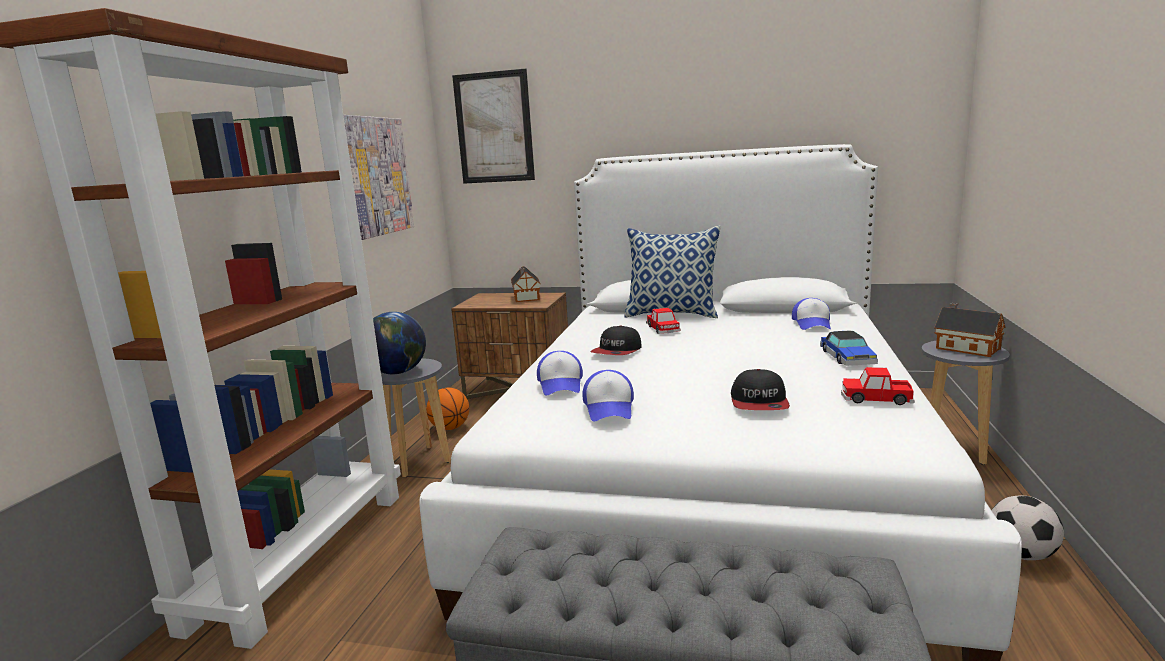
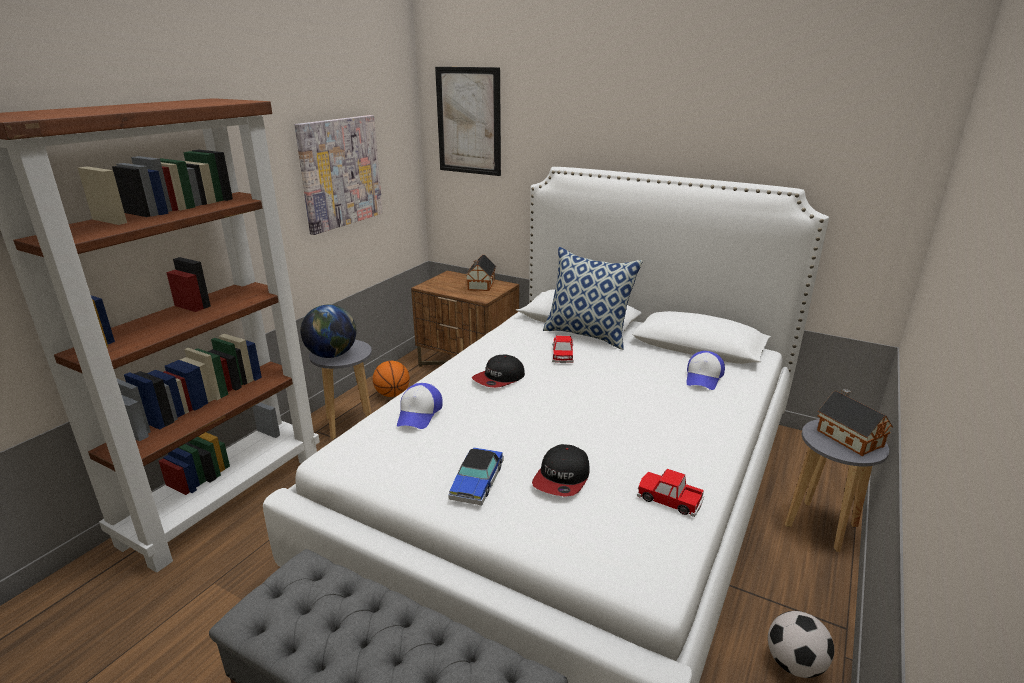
camera: 15 degrees right, 10 degrees up
cap [582,370,634,421] -> none
toy car [820,331,878,366] -> toy car moved to [448,448,503,506]

